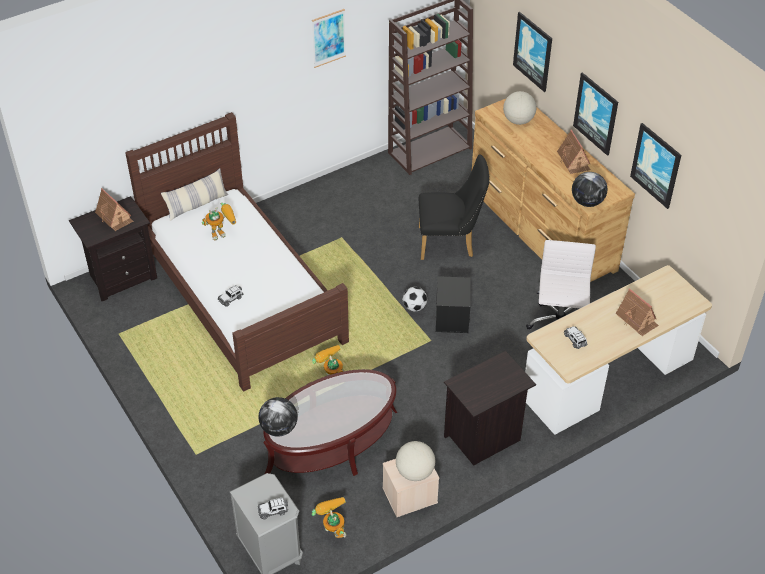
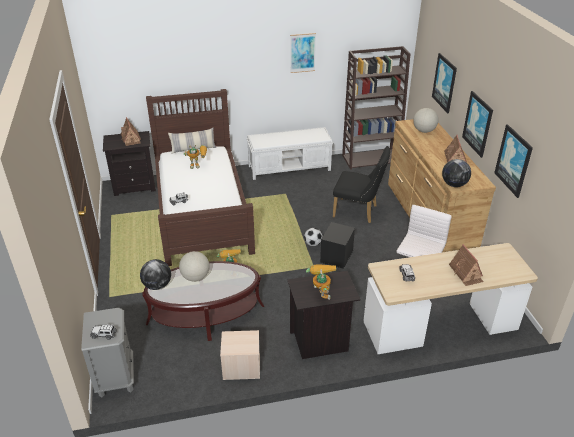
camera: 20 degrees right, 10 degrees down
toy robot [312,497,346,538] -> toy robot moved to [306,264,336,300]
globe [396,441,435,481] -> globe moved to [179,251,210,282]
none -> white bench [247,127,333,180]

